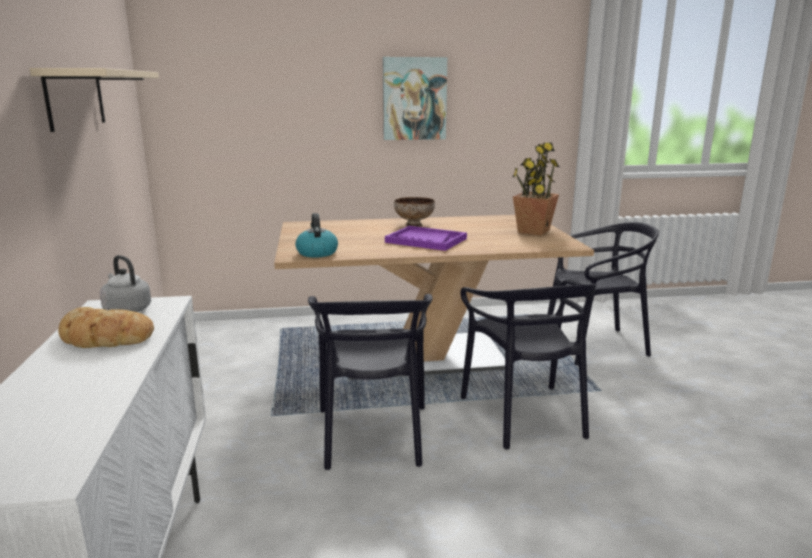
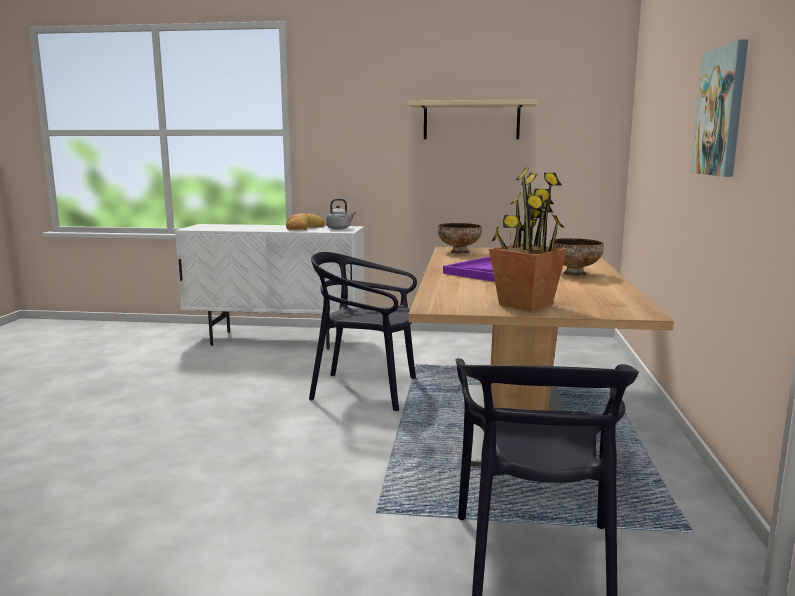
camera: 105 degrees right, 5 degrees down
kettle [295,213,338,258] -> bowl [438,223,482,254]
black chair [461,280,596,450] -> none

